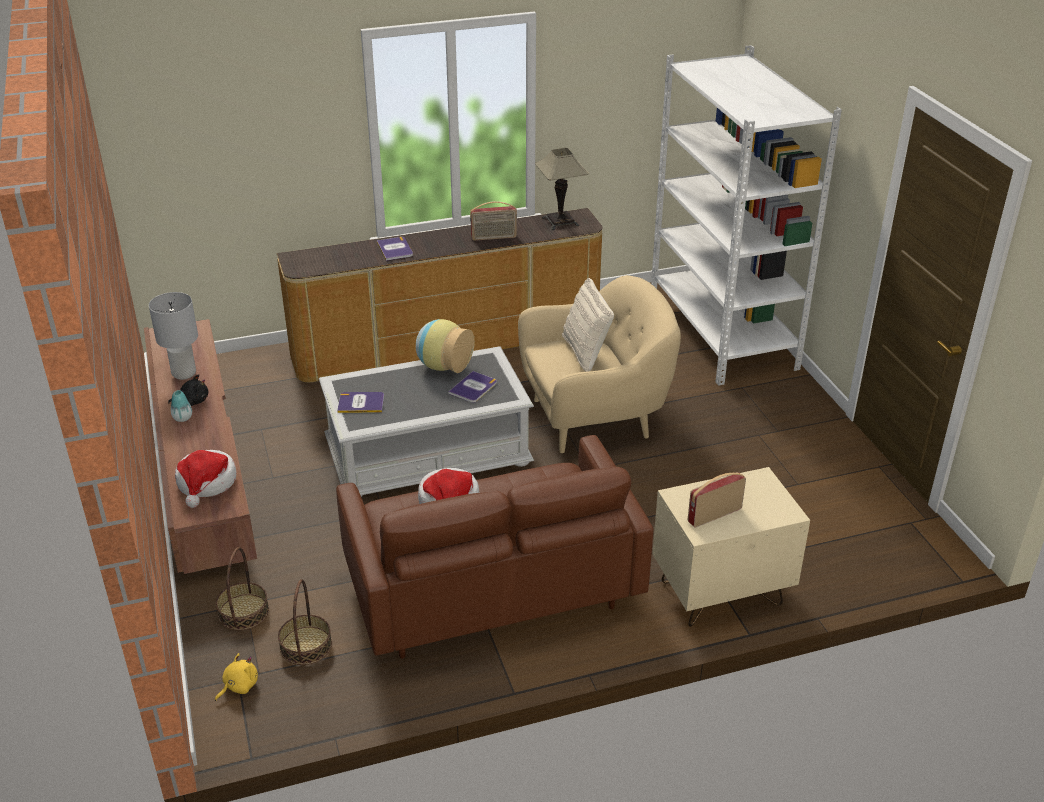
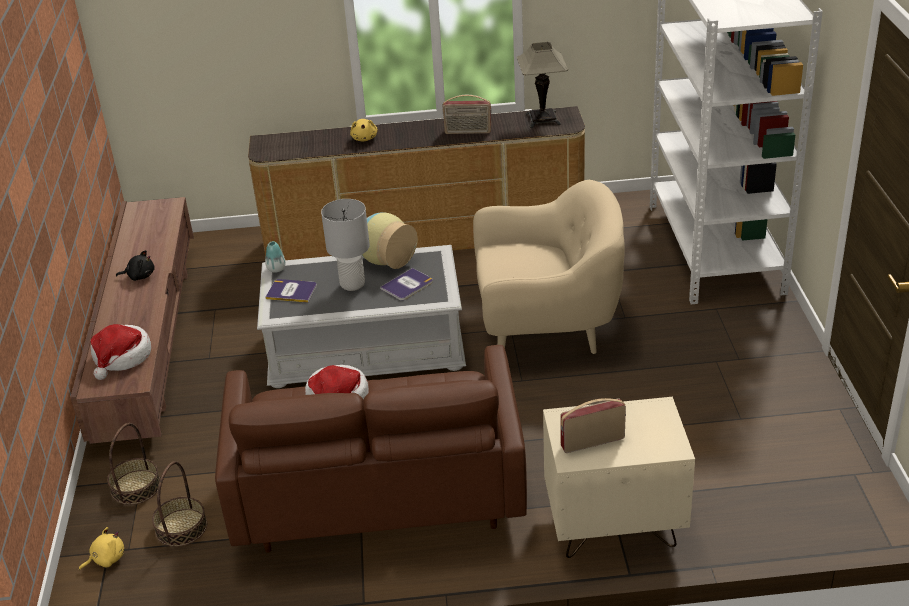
camera: 15 degrees right, 0 degrees up
grey table lamp [149,292,198,380] -> grey table lamp moved to [321,199,370,291]
vase [171,390,192,422] -> vase moved to [265,241,286,273]
book [377,237,413,261] -> yellow plush toy [350,119,378,141]
beige pillow [562,278,614,372] -> none

